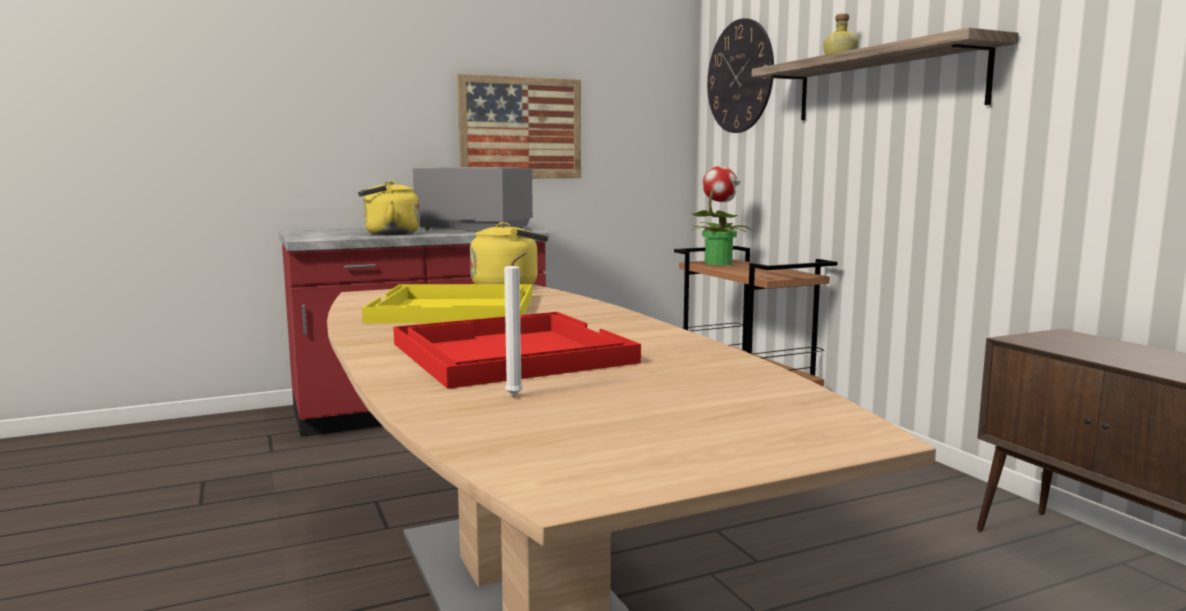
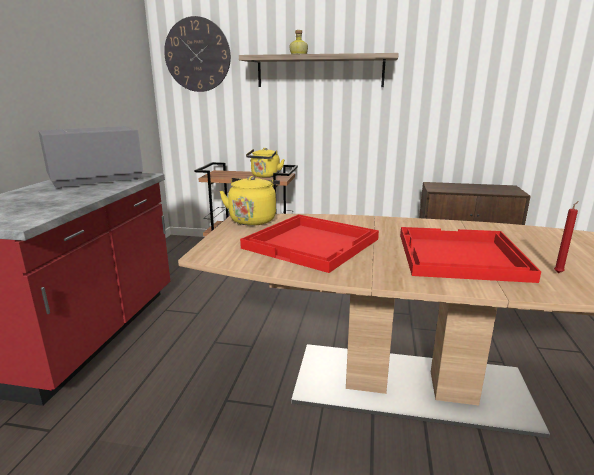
camera: 55 degrees left, 10 degrees up
yellow kettle [358,180,420,235] -> yellow kettle moved to [246,148,285,178]
yellow tray [362,284,532,323] -> red tray [240,214,379,273]
picture [457,74,581,178] -> none
white candle [504,253,526,396] -> red candle [554,201,579,273]
potted plant [690,166,752,265] -> none

